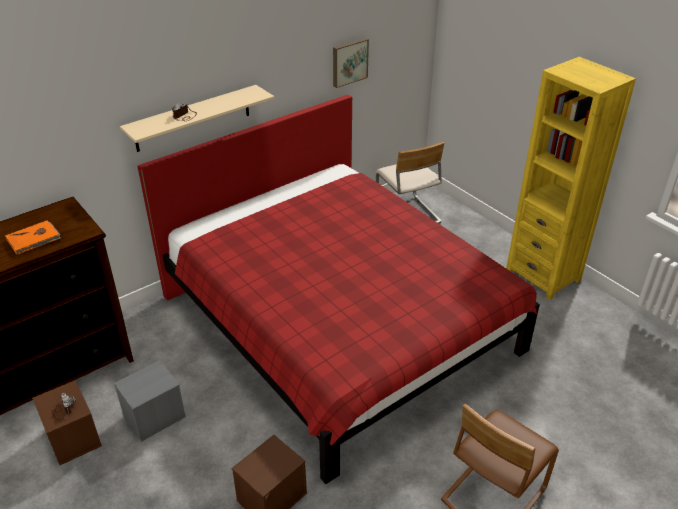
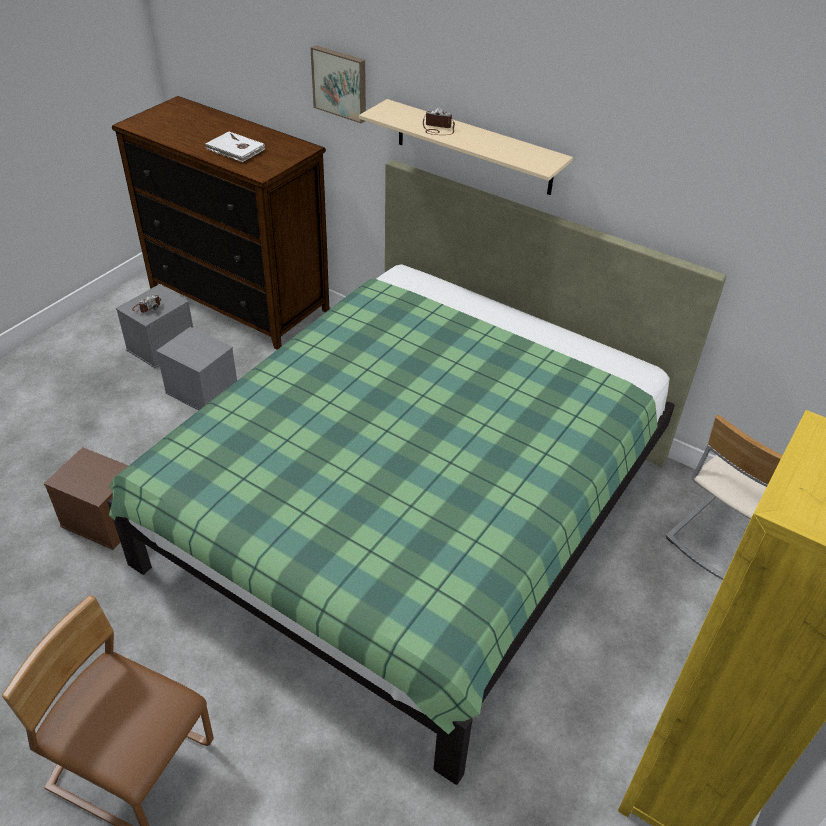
camera: 70 degrees right, 5 degrees up
orange book [5,221,61,255] -> white book [205,131,265,162]
brown storage box [32,380,102,465] -> grey storage box [116,284,193,369]
red bed [137,94,540,484] -> green bed [107,160,727,785]
picture [333,38,369,88] -> picture moved to [310,45,366,124]

